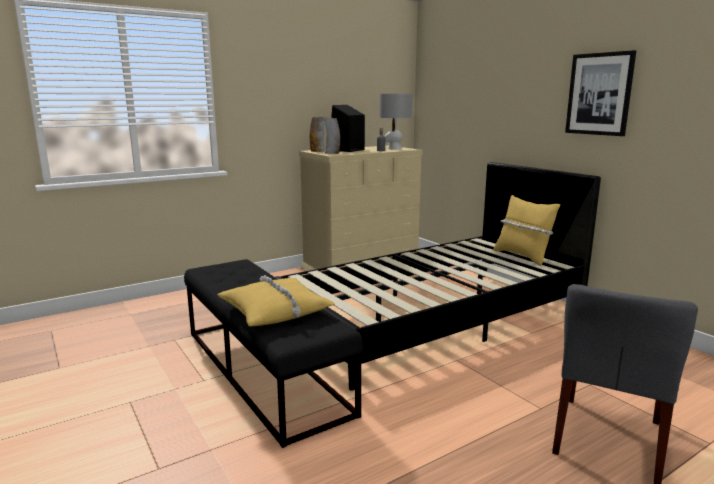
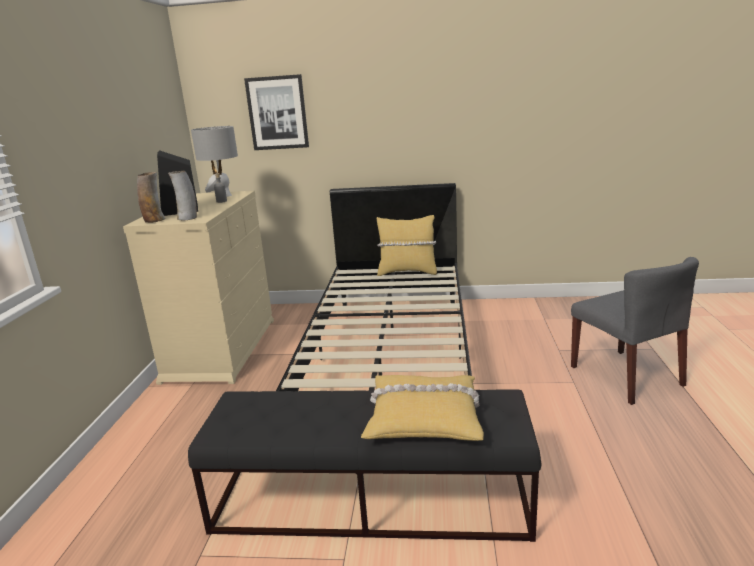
camera: 50 degrees left, 5 degrees up
picture [565,50,636,136] -> picture moved to [244,74,309,150]

